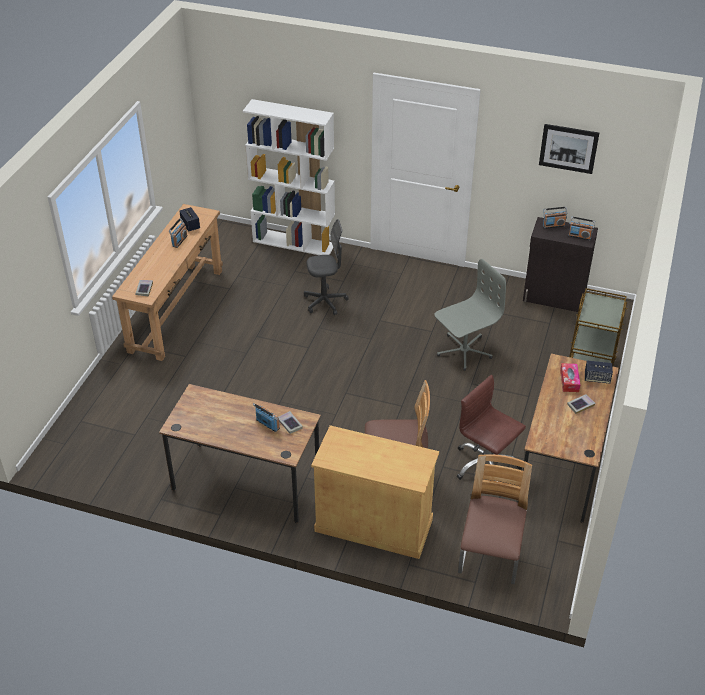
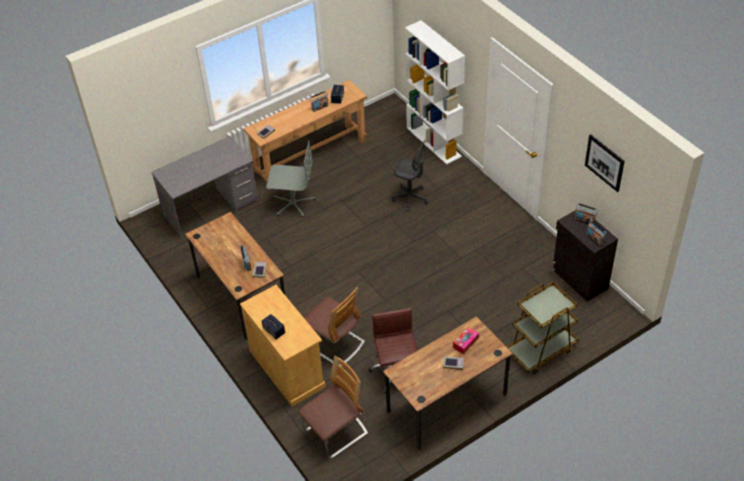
camera: 40 degrees right, 5 degrees up
grey office chair [435,259,506,371] -> grey office chair moved to [266,140,315,217]
speaker [585,360,613,384] -> speaker moved to [262,314,285,339]
none -> grey desk [152,136,258,239]

